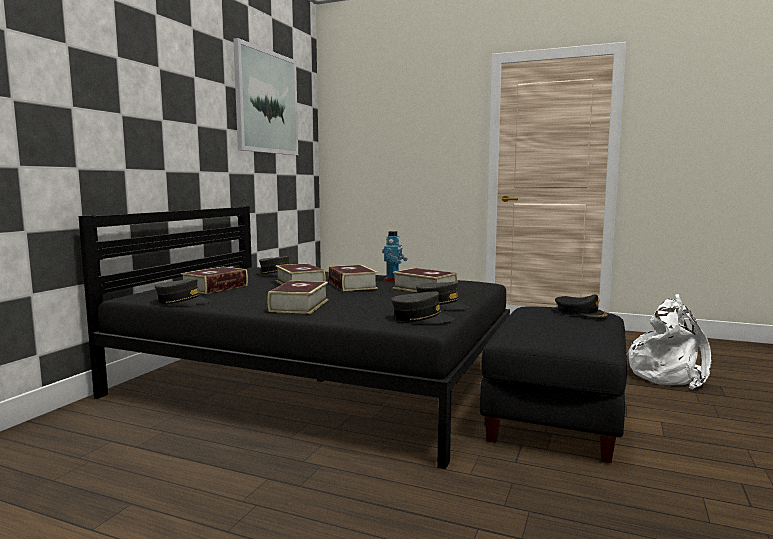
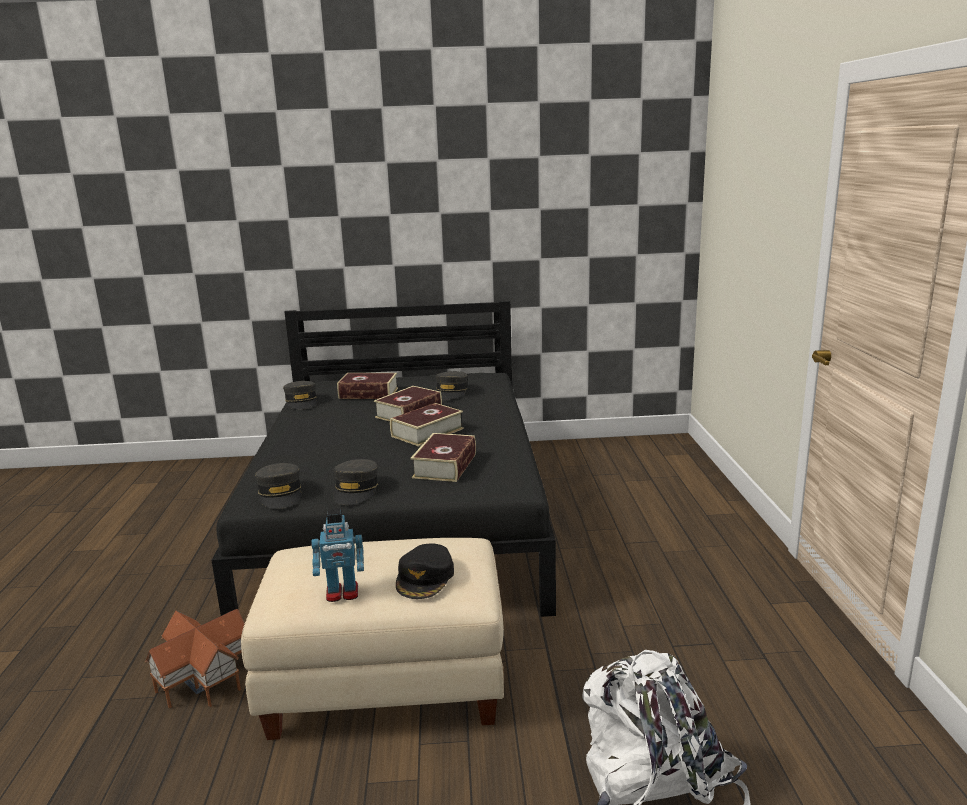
camera: 65 degrees right, 10 degrees up
picture [233,38,298,155] -> none
book [267,281,328,314] -> none
toy robot [382,231,408,282] -> toy robot moved to [312,508,364,602]
black ottoman [480,307,627,463] -> beige ottoman [241,538,504,740]
none -> toy house [145,609,245,708]

